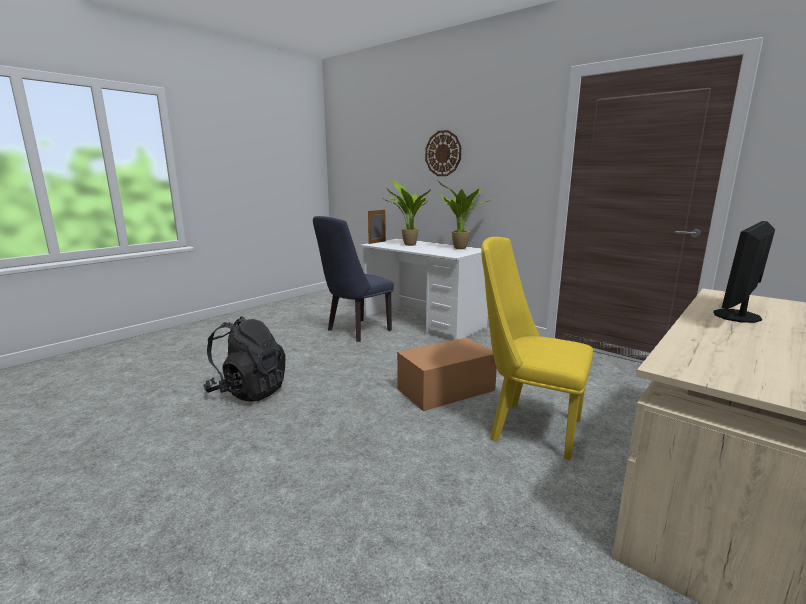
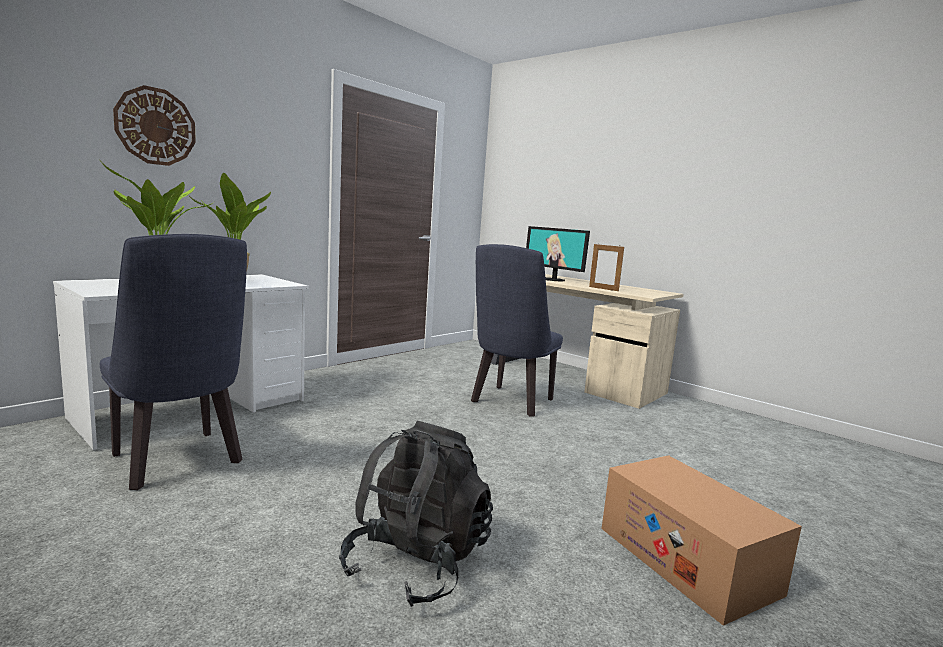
camera: 90 degrees left, 5 degrees down
picture frame [368,209,386,244] -> picture frame moved to [589,243,624,291]
cardboard box [397,337,497,411] -> cardboard box moved to [602,455,802,626]
yellow chair [481,237,593,460] -> blue chair [471,244,563,416]

